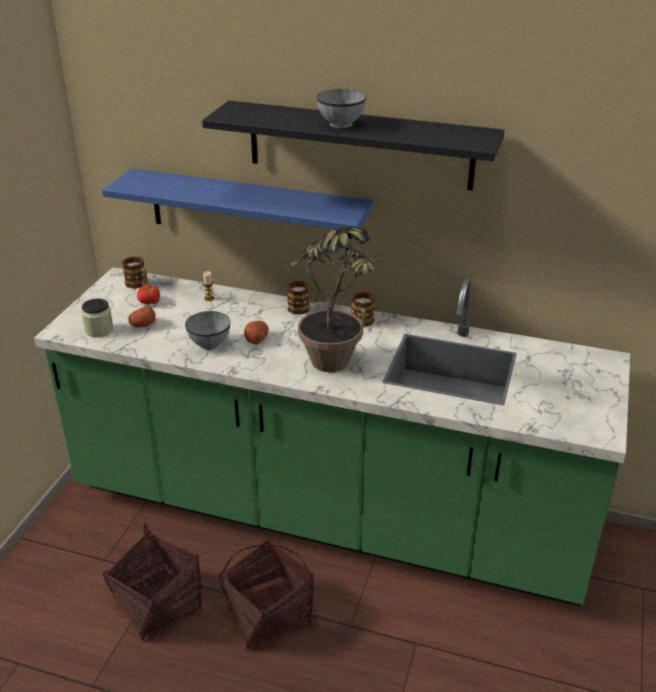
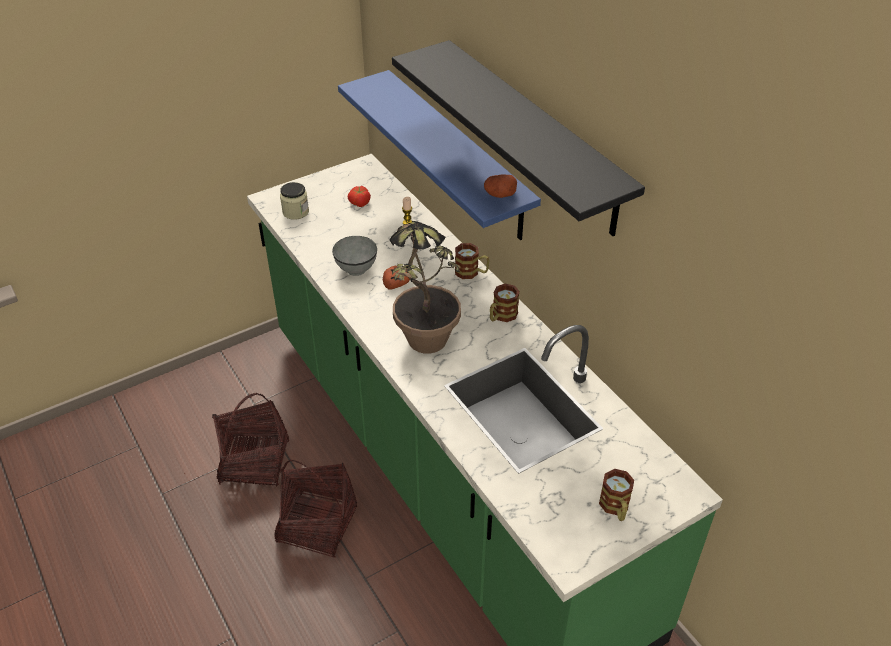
camera: 40 degrees right, 10 degrees up
mug [122,256,148,289] -> mug moved to [599,469,634,521]
potato [128,306,156,328] -> potato moved to [484,175,517,198]
grey bowl [317,89,366,128] -> none

